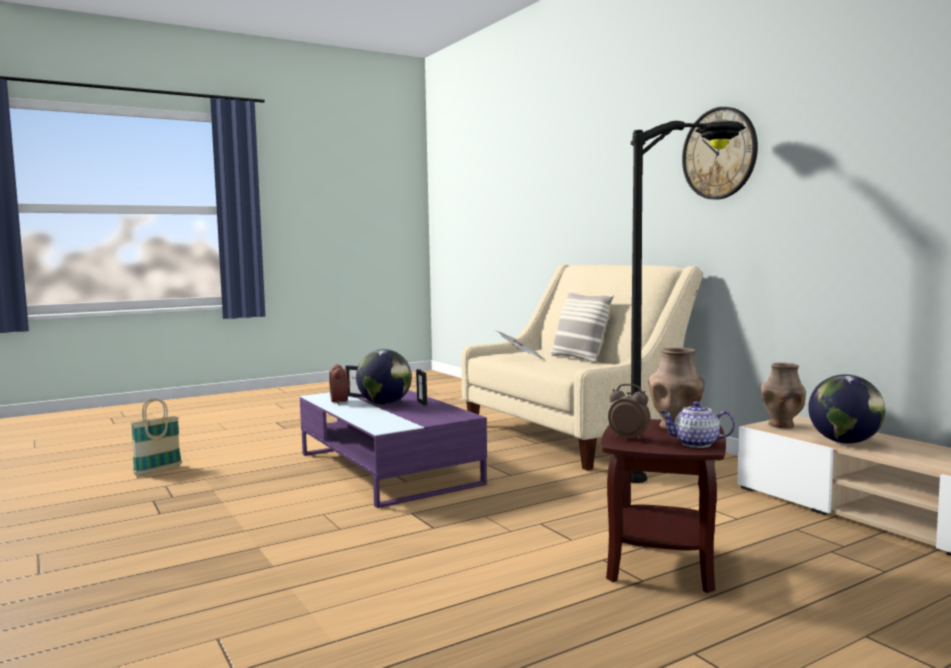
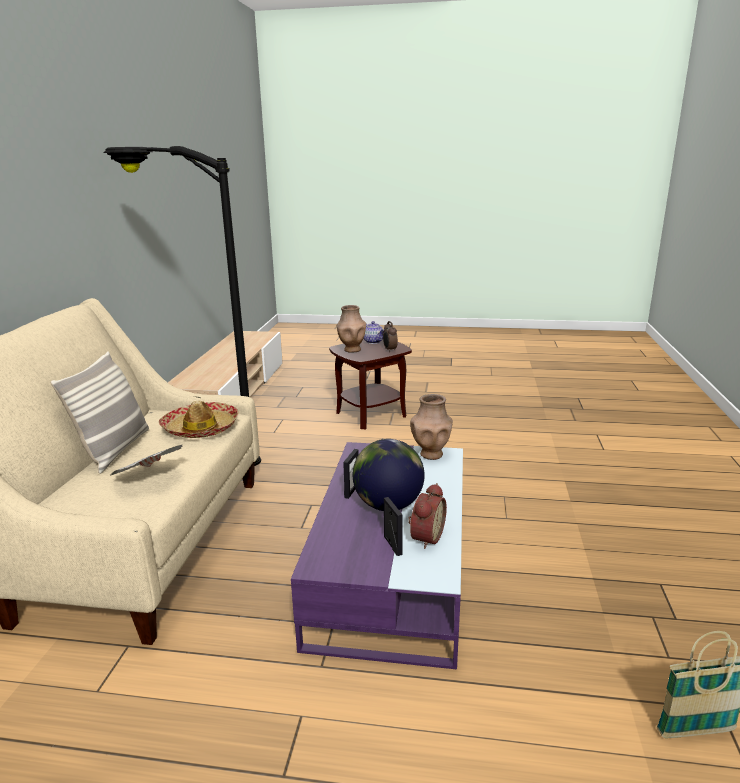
camera: 140 degrees left, 15 degrees up
wall clock [682,107,758,199] -> none
brown vase [761,362,806,428] -> brown vase moved to [410,394,453,460]
globe [808,374,885,444] -> none
none -> hat [159,400,238,438]

